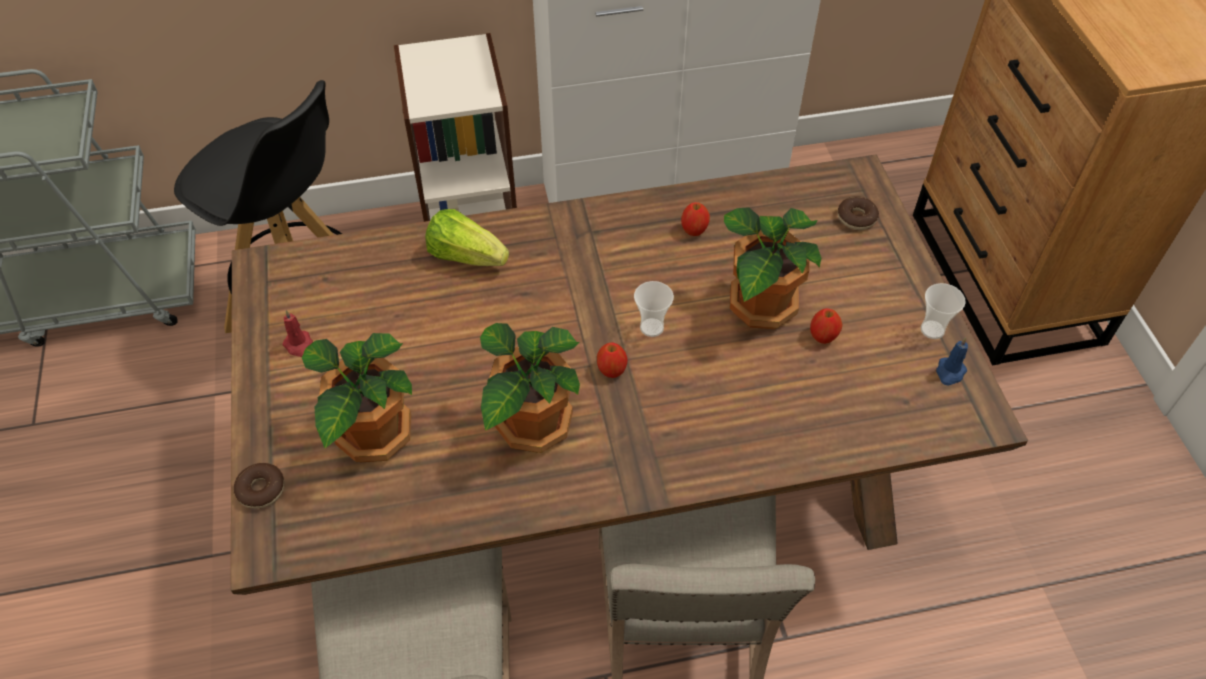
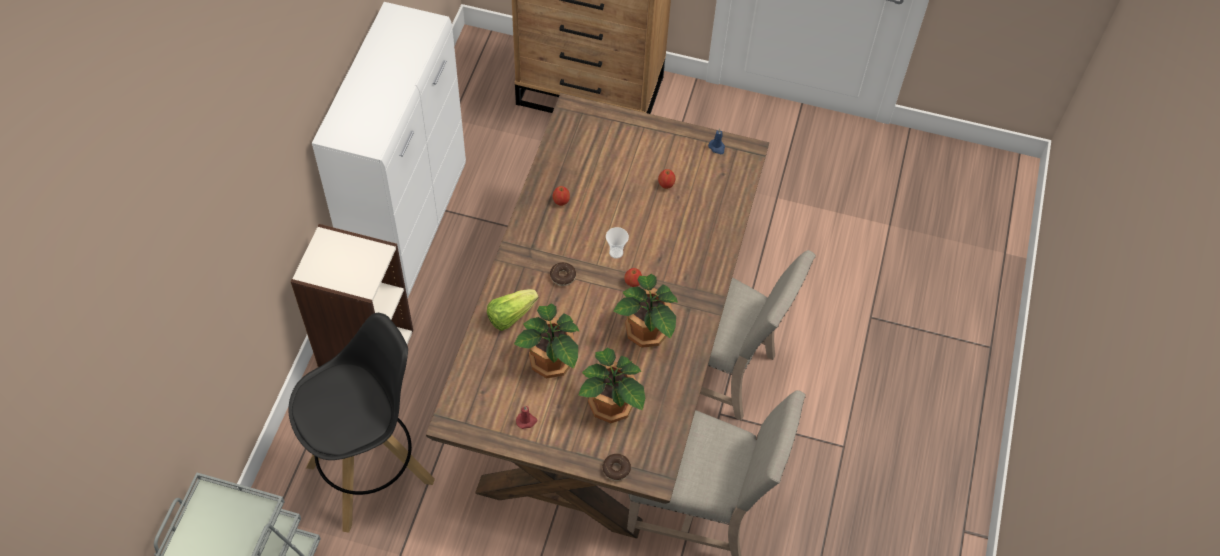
camera: 65 degrees left, 5 degrees up
potted plant [724,207,821,329] -> potted plant moved to [514,304,580,379]
donut [838,196,879,230] -> donut moved to [550,262,576,286]
cup [921,283,966,339] -> none

